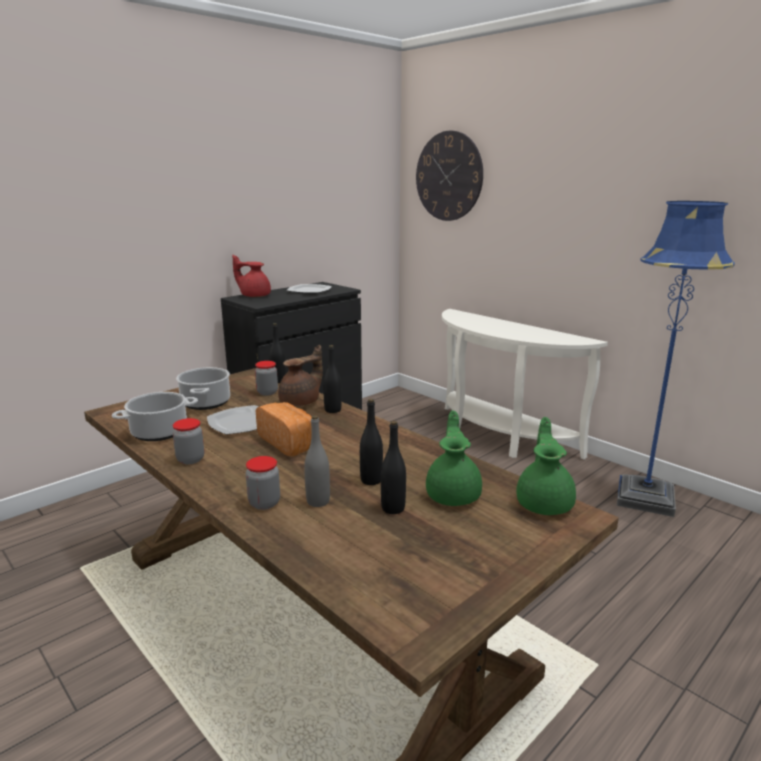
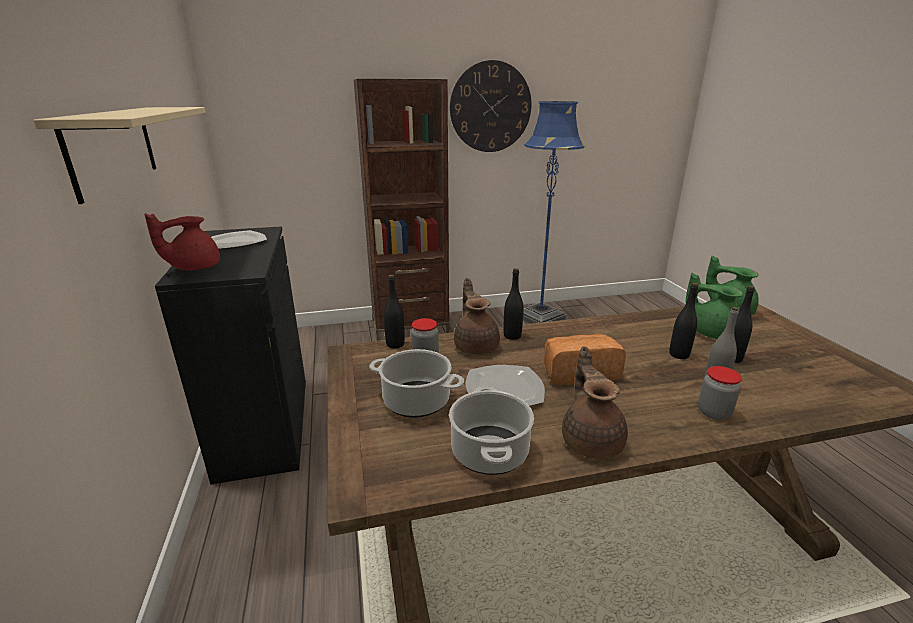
camera: 60 degrees left, 5 degrees up
jar [173,418,204,464] -> brown teapot [562,346,628,459]
wall clock [416,131,483,221] -> wall clock moved to [450,60,532,152]
white console table [442,309,608,459] -> brown bookcase [354,79,450,341]
none -> beige shelf [34,107,206,204]

